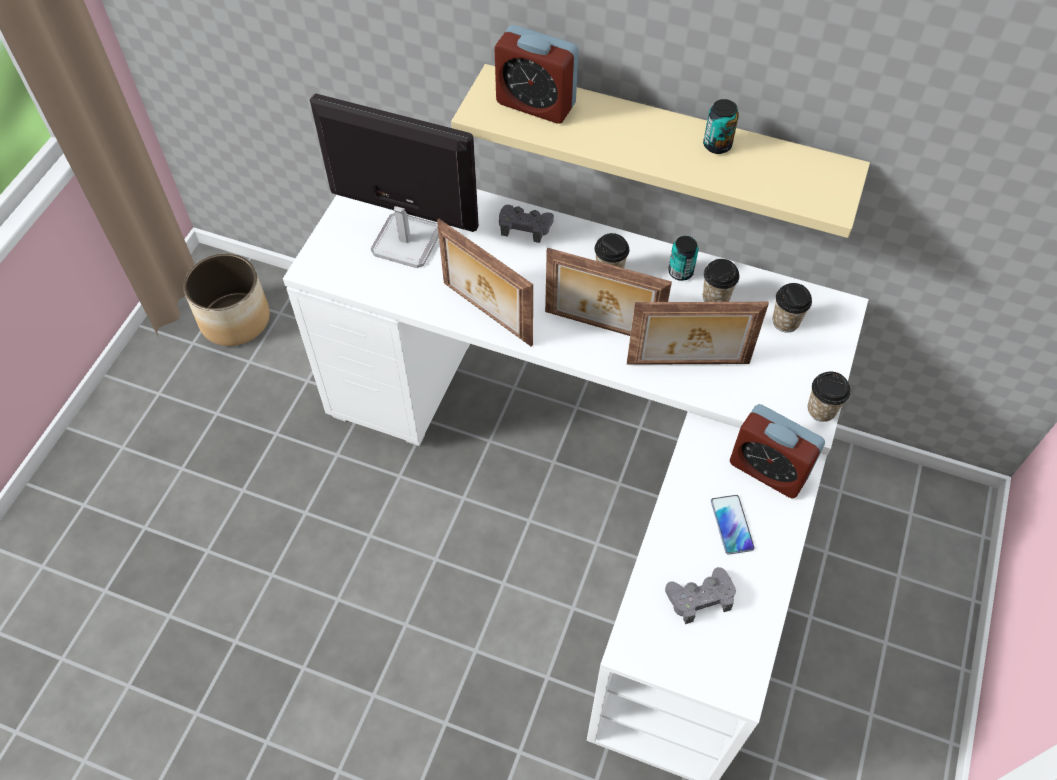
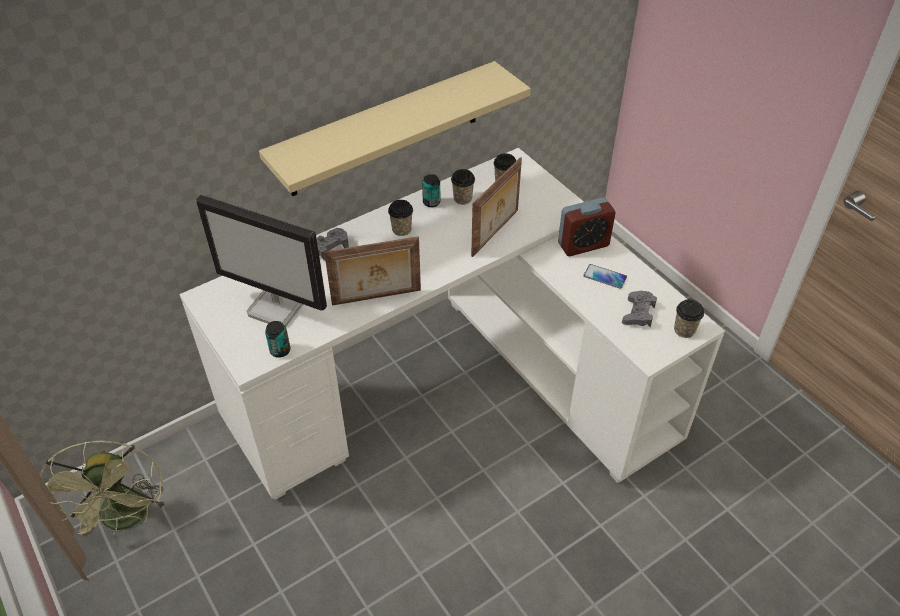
camera: 55 degrees left, 10 degrees down
planter [183,254,270,346] -> green fan [40,441,167,536]
monitor [310,93,479,268] -> monitor turned 120 degrees counterclockwise [196,195,327,327]
alarm clock [494,25,579,123] -> none
picture frame [545,248,672,336] -> none
can [703,99,739,154] -> can moved to [265,321,291,358]
cup [807,372,850,422] -> cup moved to [674,299,704,338]

